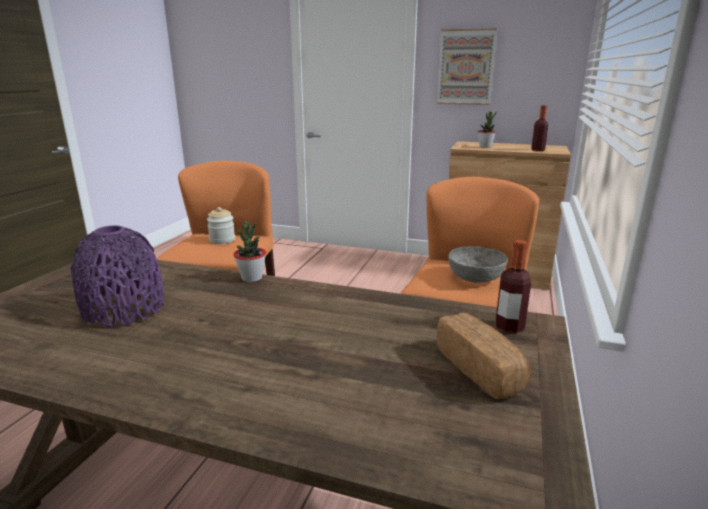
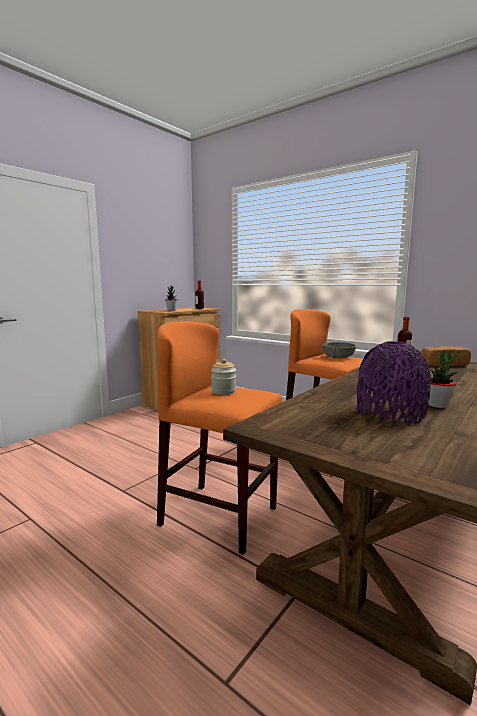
camera: 70 degrees left, 10 degrees down
potted plant [233,220,266,282] -> potted plant moved to [428,350,459,408]
picture [437,28,497,105] -> none

